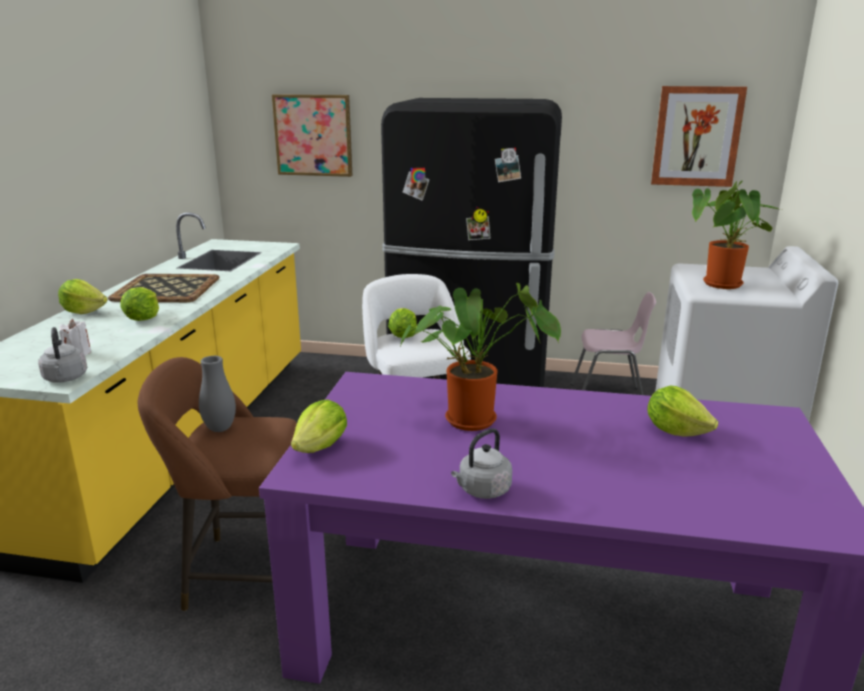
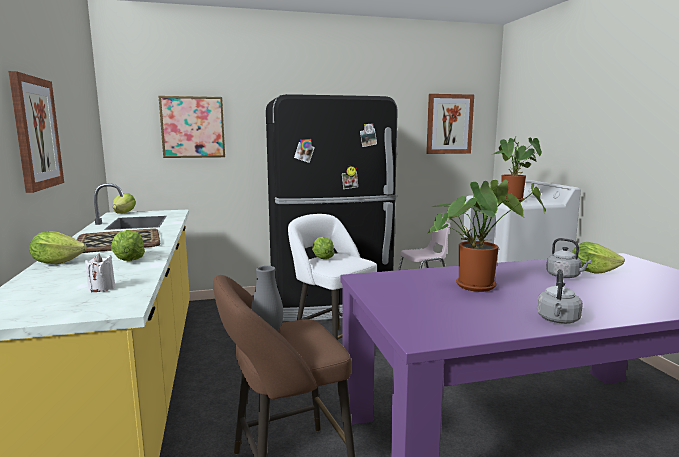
camera: 25 degrees left, 10 degrees down
grey kettle [38,327,87,383] -> grey kettle moved to [546,238,592,278]
lettuce [291,399,347,453] -> lettuce moved to [113,193,136,214]
none -> picture [8,71,64,193]

